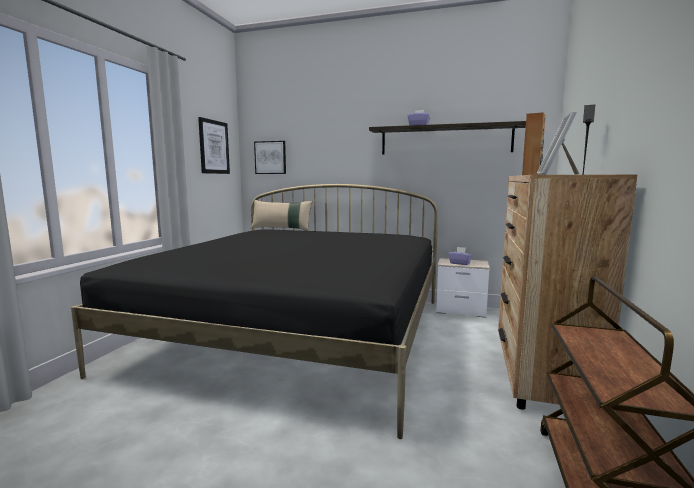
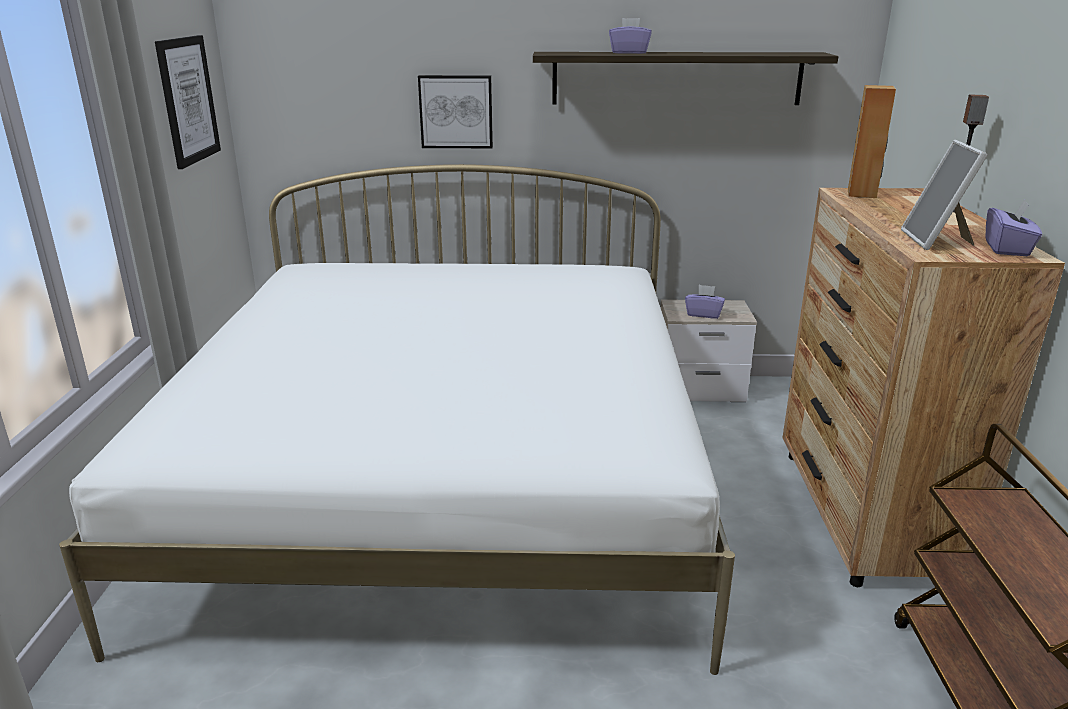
camera: 15 degrees left, 15 degrees up
black bed [71,184,438,439] -> white bed [59,164,735,675]
beige pillow [251,200,313,231] -> none
picture [254,141,286,174] -> picture moved to [418,75,493,148]
none -> purple tissue box [986,200,1042,256]

